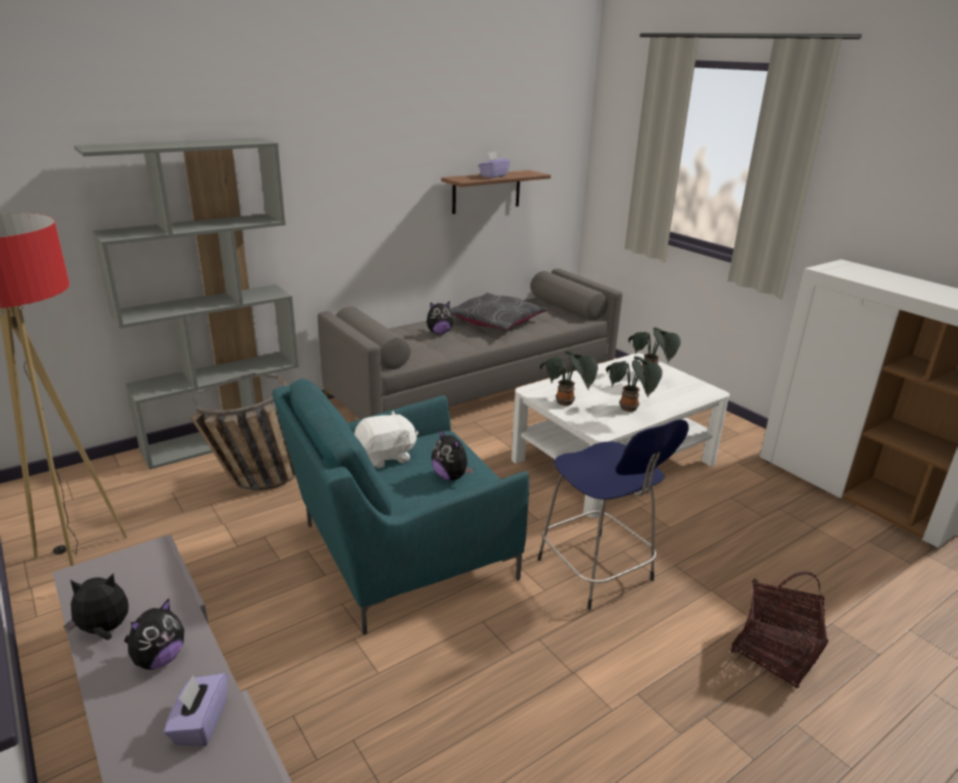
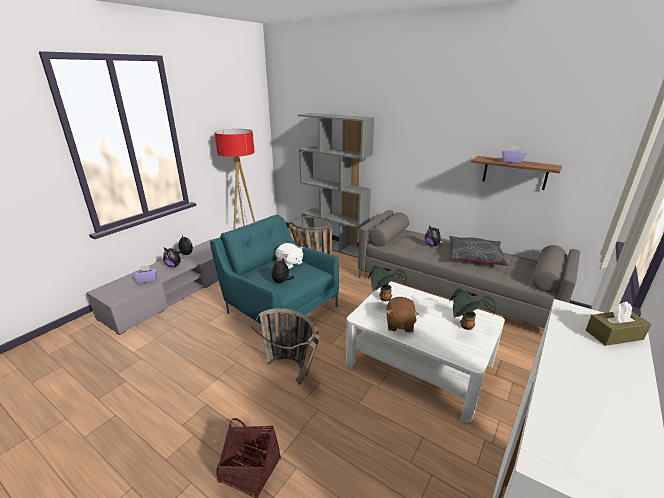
camera: 70 degrees right, 0 degrees up
blue stool [538,419,689,610] -> basket [252,308,320,385]
potted plant [606,356,662,412] -> brown plush toy [386,297,419,332]
none -> brown tissue box [586,302,651,346]

